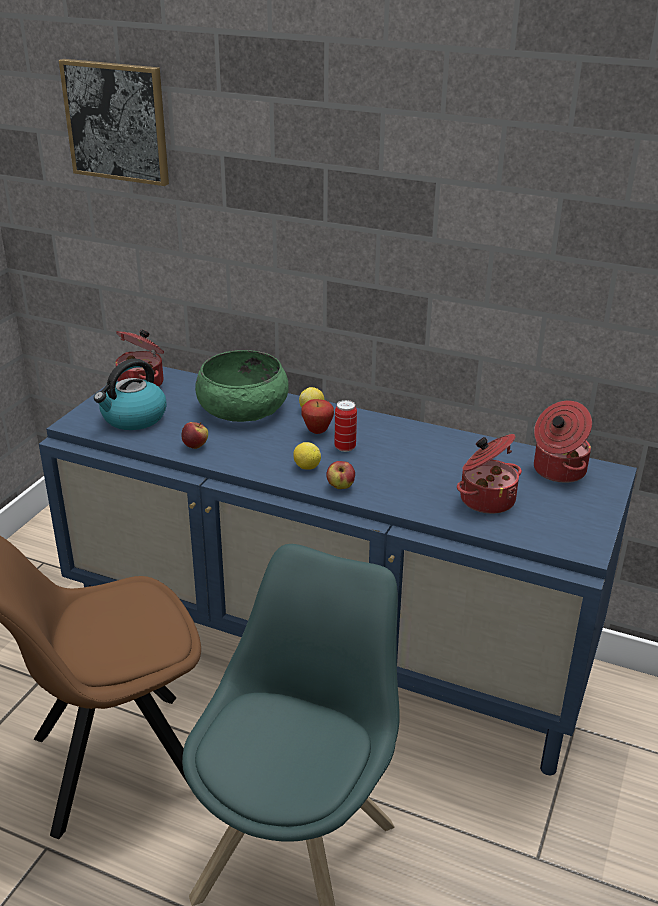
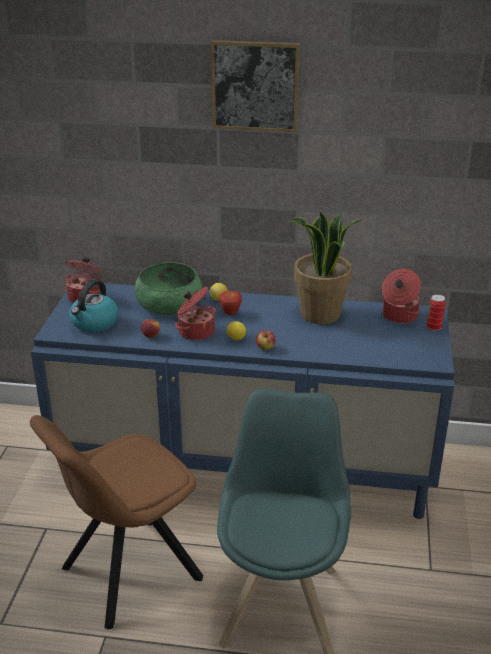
camera: 15 degrees left, 0 degrees up
picture [59,59,169,186] -> picture moved to [211,40,300,132]
can [335,400,357,452] -> can moved to [427,294,446,331]
cooking pot [457,434,522,514] -> cooking pot moved to [175,287,216,340]
none -> potted plant [287,212,363,324]

